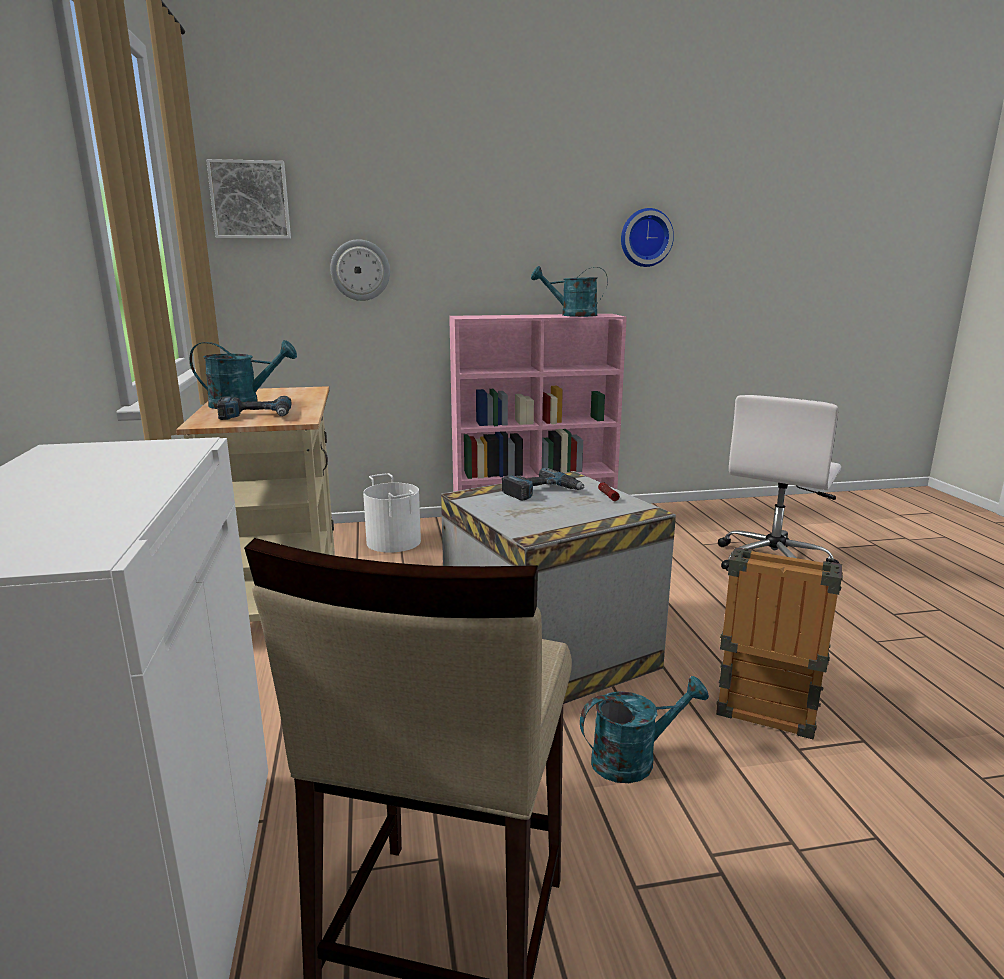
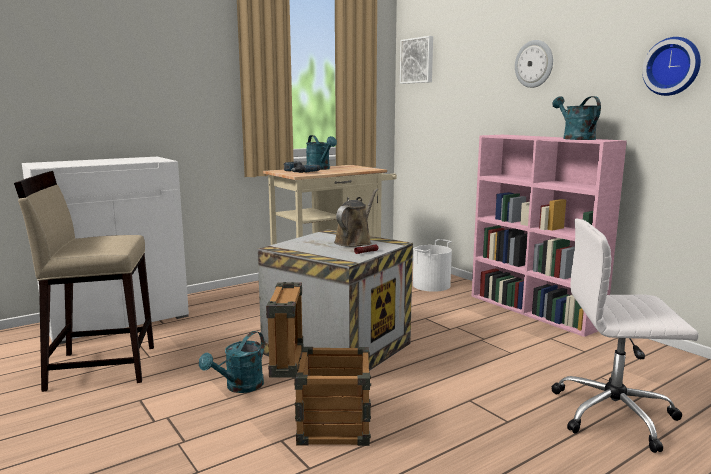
camera: 65 degrees right, 5 degrees down
wall clock [330,239,390,301] -> wall clock moved to [515,40,553,88]
power drill [502,468,585,500] -> brown watering can [334,189,378,247]
turquoise watering can [580,676,709,783] -> turquoise watering can turned 75 degrees clockwise [199,331,265,393]

